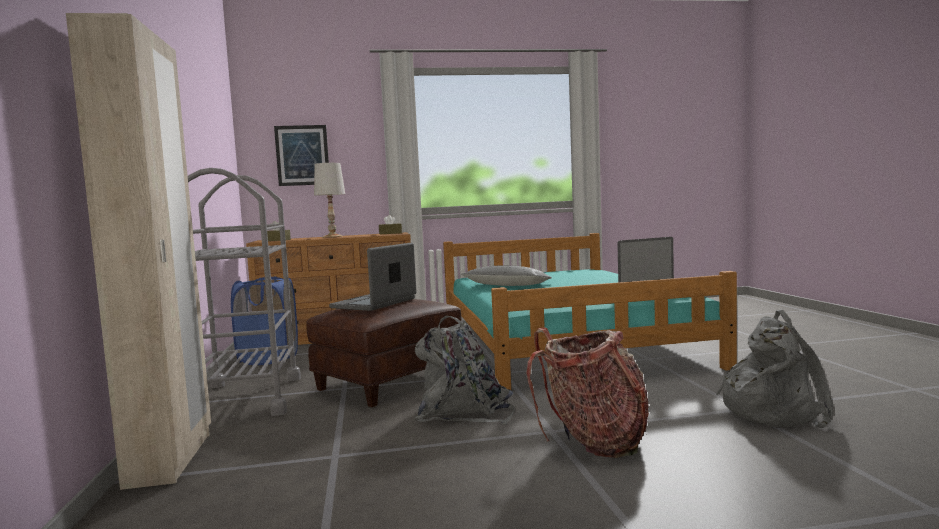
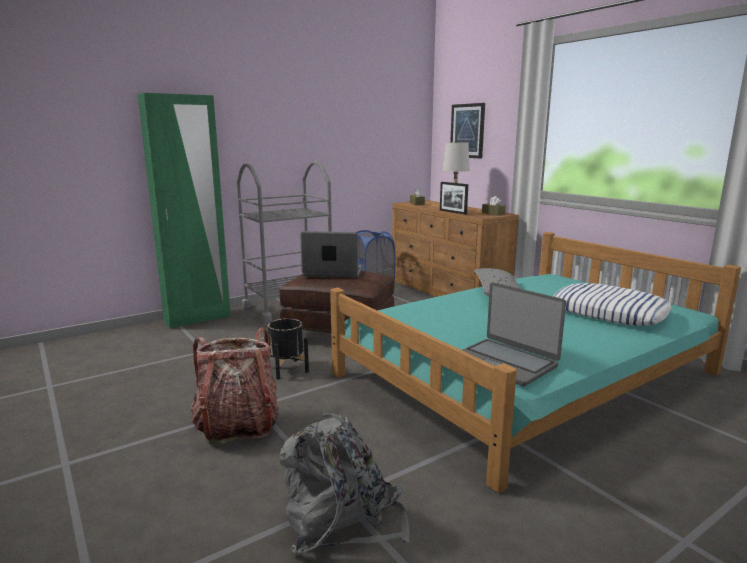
camera: 65 degrees right, 10 degrees up
beige wardrobe [66,13,211,490] -> green wardrobe [138,93,231,328]
grey backpack [415,316,514,424] -> black planter [264,318,309,379]
none -> picture frame [440,182,468,215]
none -> pillow [553,283,671,326]

